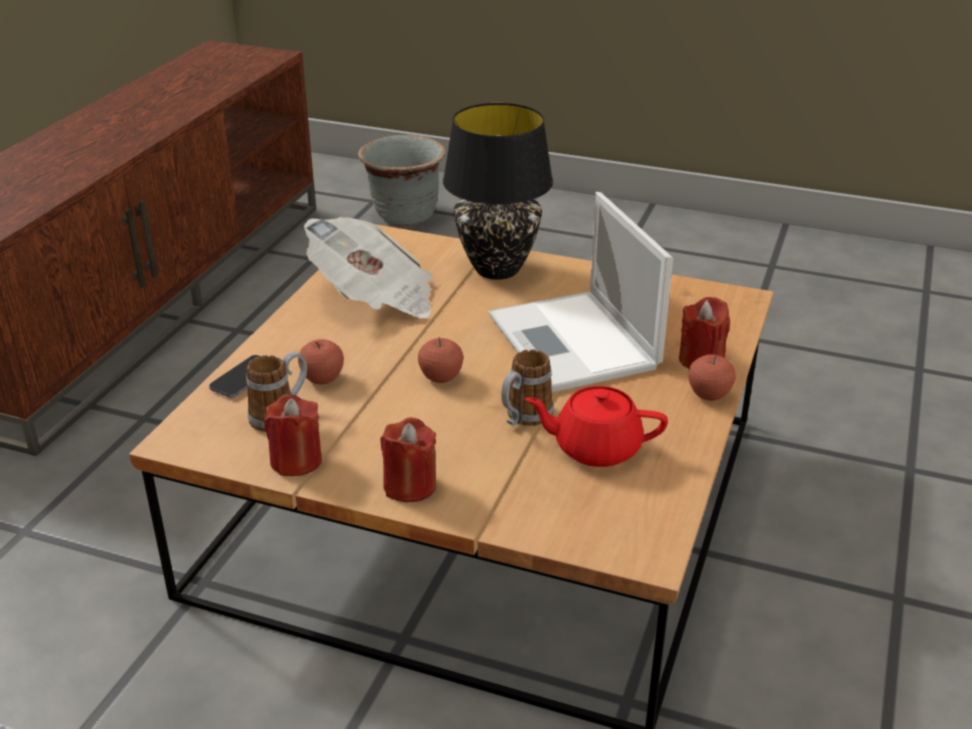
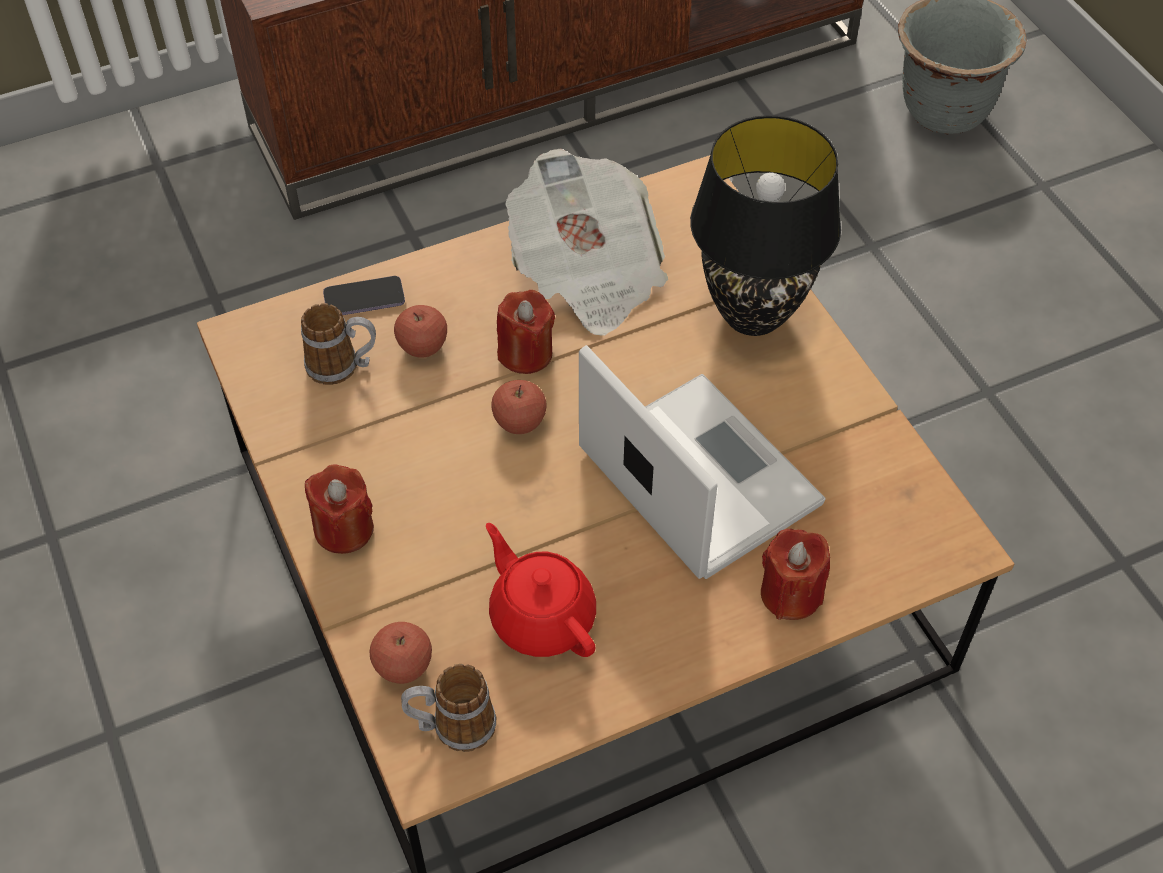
camera: 45 degrees right, 20 degrees up
red candle [264,394,322,476] -> red candle moved to [497,290,555,374]
laptop [489,192,673,392] -> laptop turned 120 degrees clockwise [579,345,826,579]
mug [501,349,554,426] -> mug moved to [401,664,496,752]
apple [688,354,736,401] -> apple moved to [370,622,432,684]

